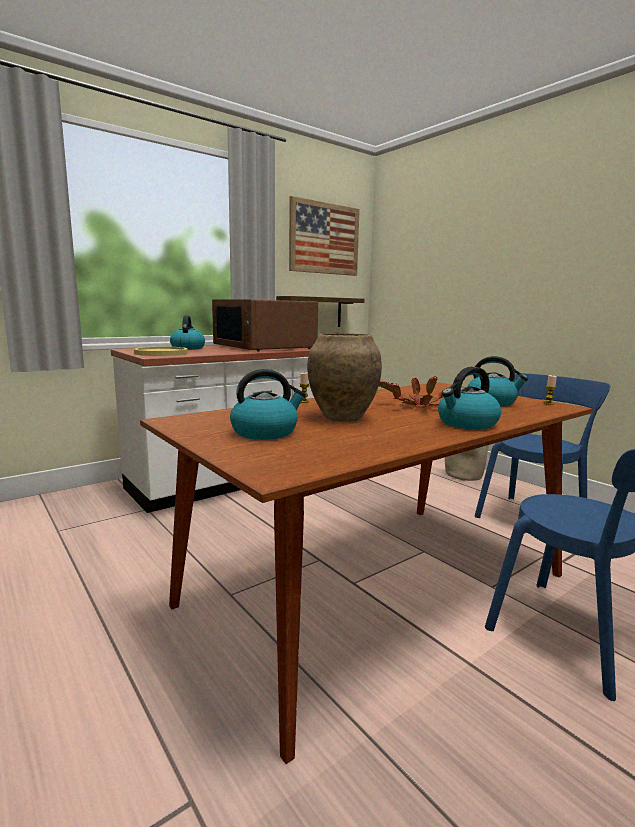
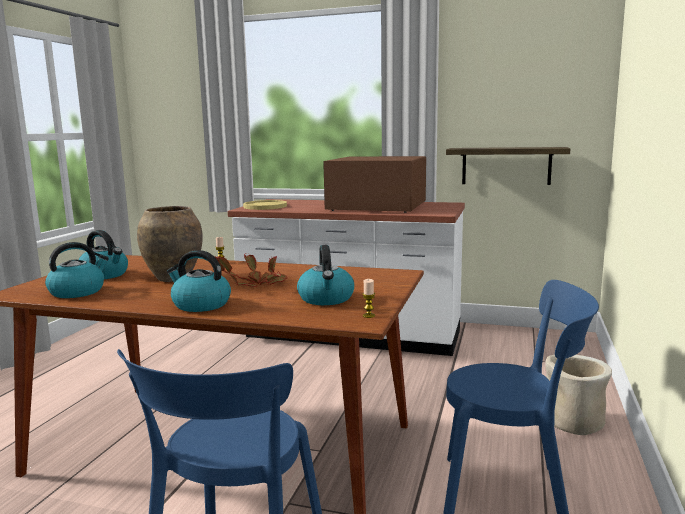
camera: 55 degrees right, 0 degrees up
kettle [170,315,205,350] -> kettle moved to [45,242,109,298]
brown microwave [212,300,318,351] -> brown microwave turned 90 degrees clockwise [323,156,426,213]
picture [289,196,360,276] -> none

